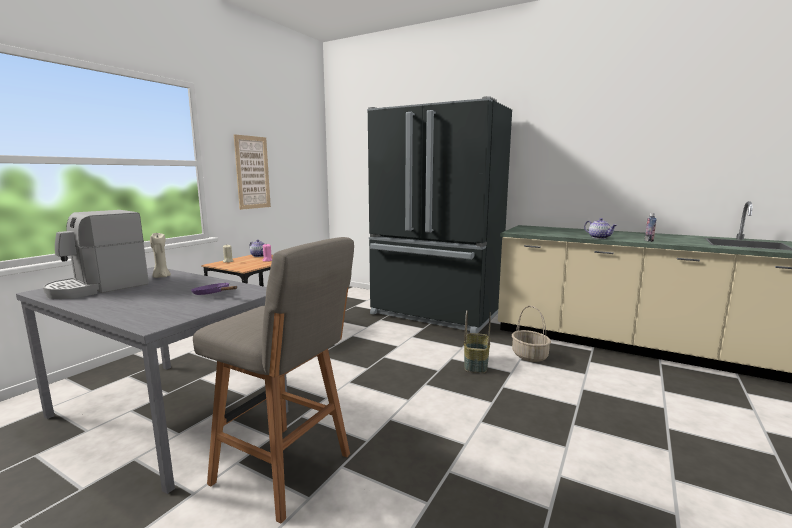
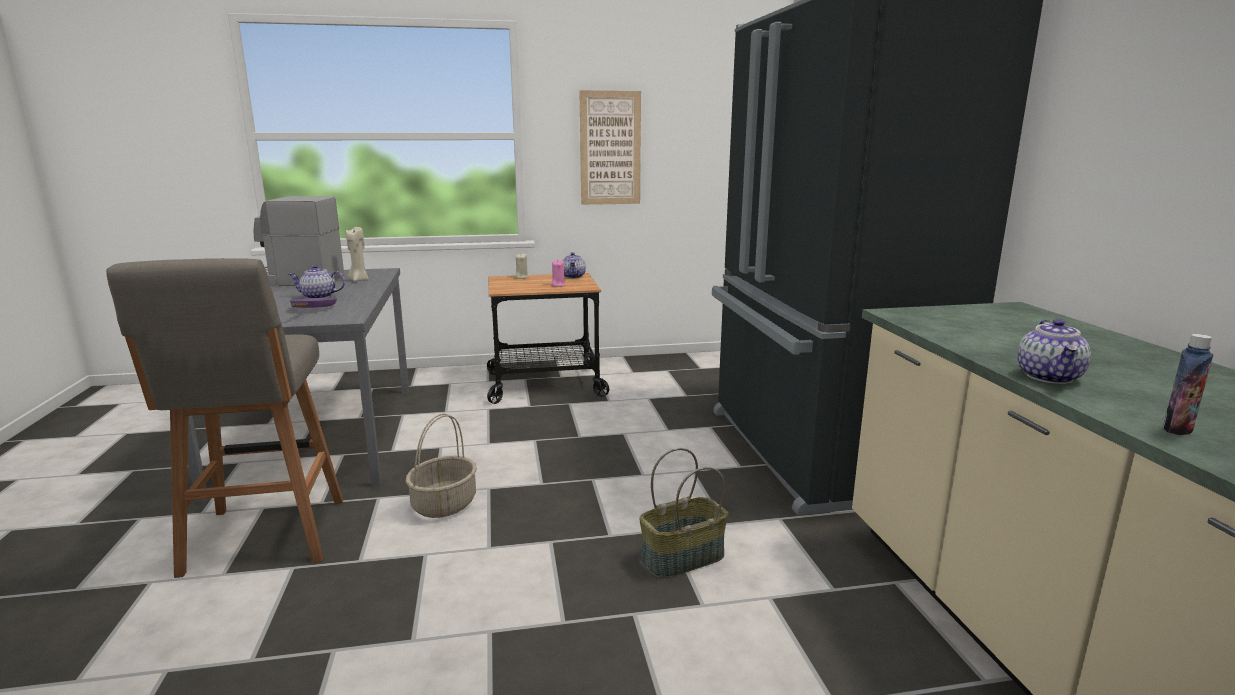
camera: 50 degrees right, 5 degrees up
basket [512,306,551,362] -> basket moved to [406,414,477,518]
none -> teapot [288,265,345,298]

